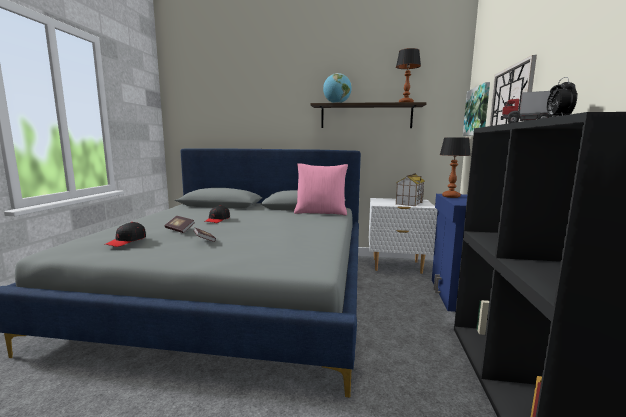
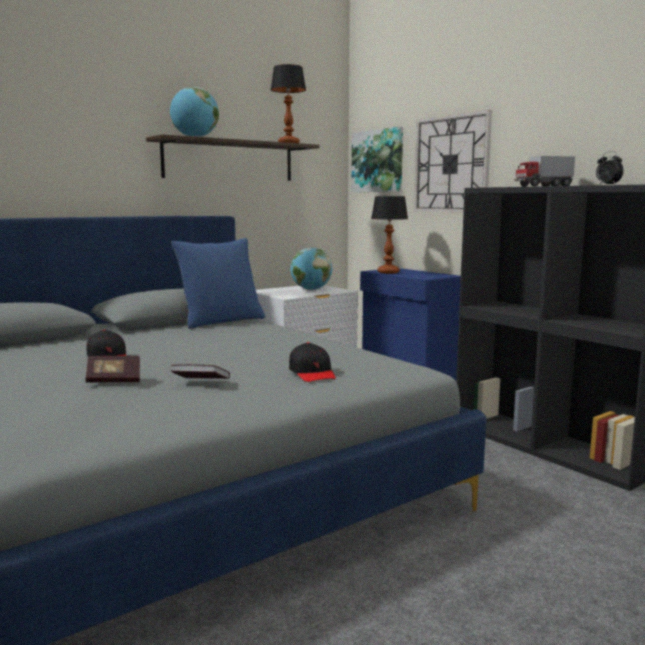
camera: 45 degrees left, 0 degrees up
black cap [104,222,146,247] -> black cap moved to [289,342,336,382]
pink pillow [294,163,348,215] -> blue pillow [171,238,265,329]
toy house [396,173,425,206] -> globe [290,248,332,290]

